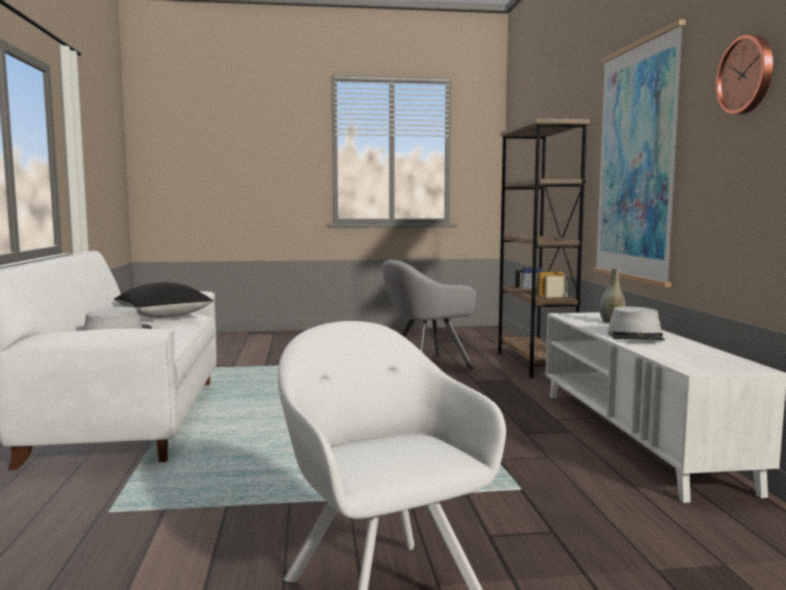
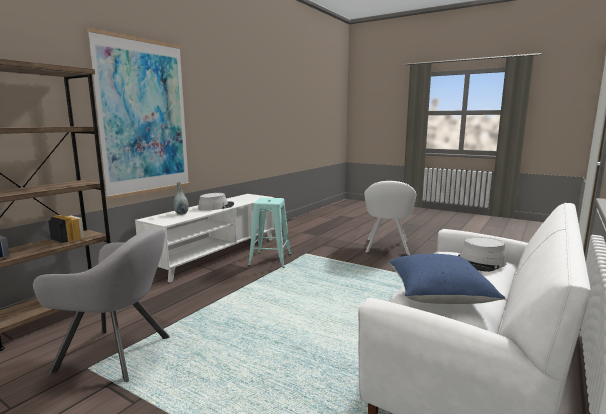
camera: 140 degrees left, 5 degrees up
black pillow [114,282,214,318] -> blue pillow [389,254,505,304]
wall clock [716,35,773,114] -> none
none -> turquoise stool [248,198,291,268]

